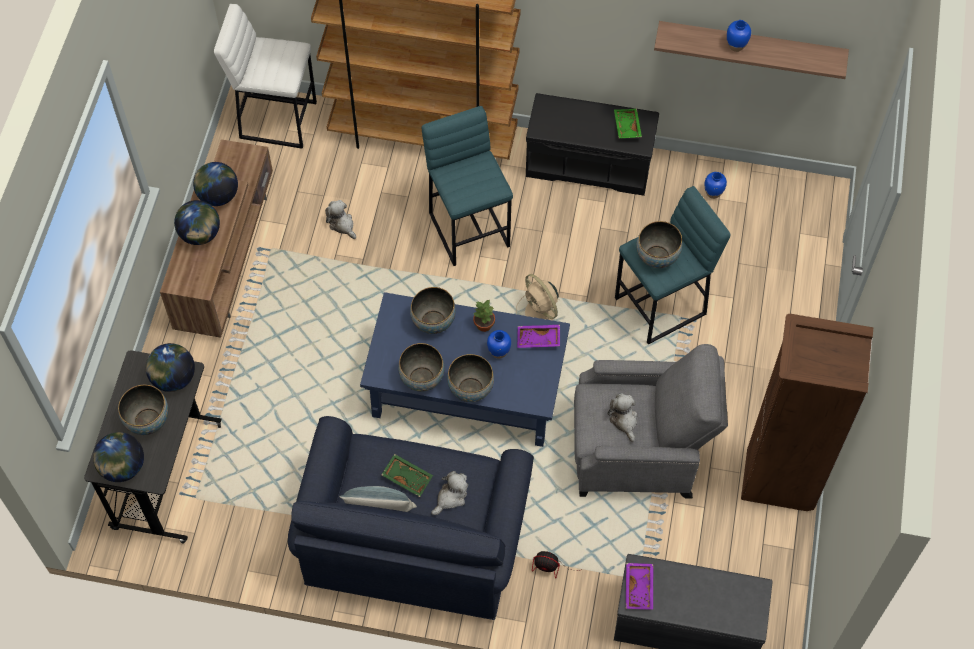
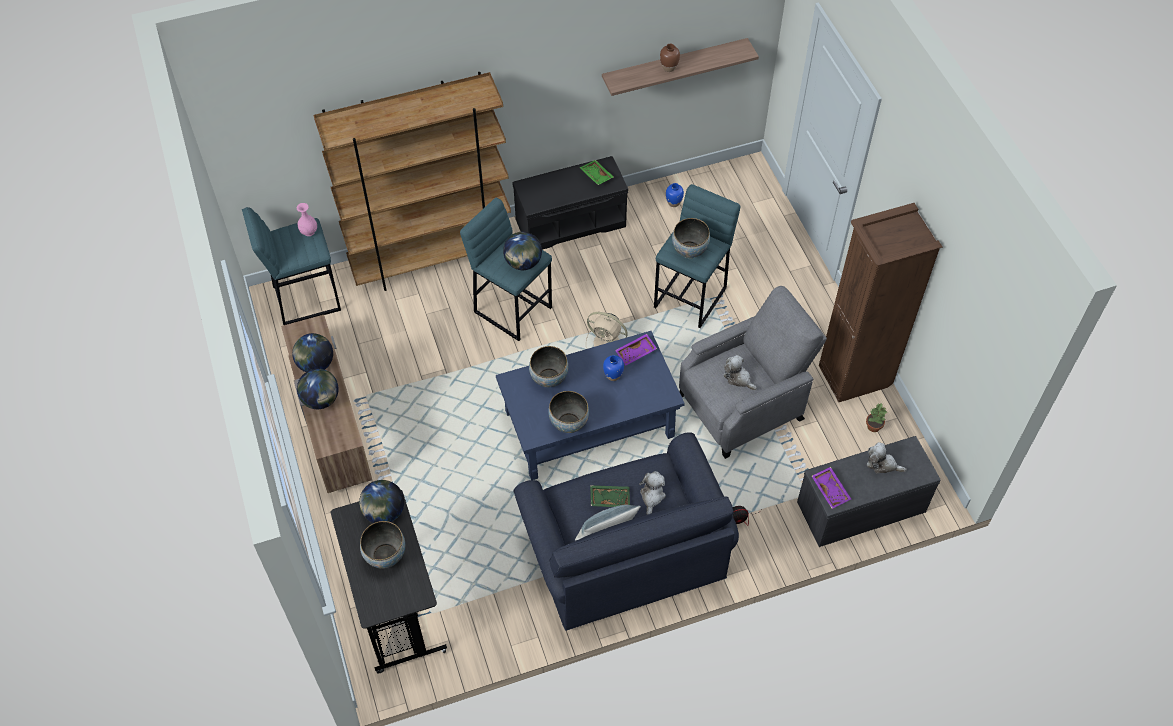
camera: 30 degrees left, 5 degrees down
globe [93,432,144,482] -> globe moved to [503,232,542,270]
white stool [214,4,317,149] -> turquoise stool [242,207,341,325]
plush toy [325,200,356,239] -> plush toy moved to [867,442,907,474]
bowl [447,354,494,402] -> none
potted plant [473,300,495,332] -> potted plant moved to [866,403,887,432]
blue vase [727,20,751,52] -> brown vase [660,44,680,72]
none -> pink vase [297,203,317,236]

